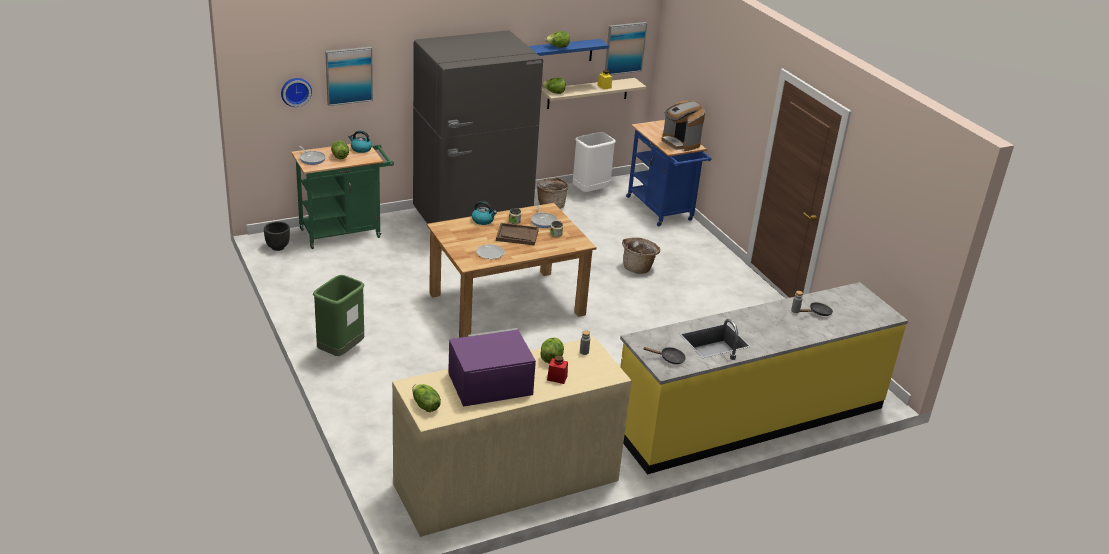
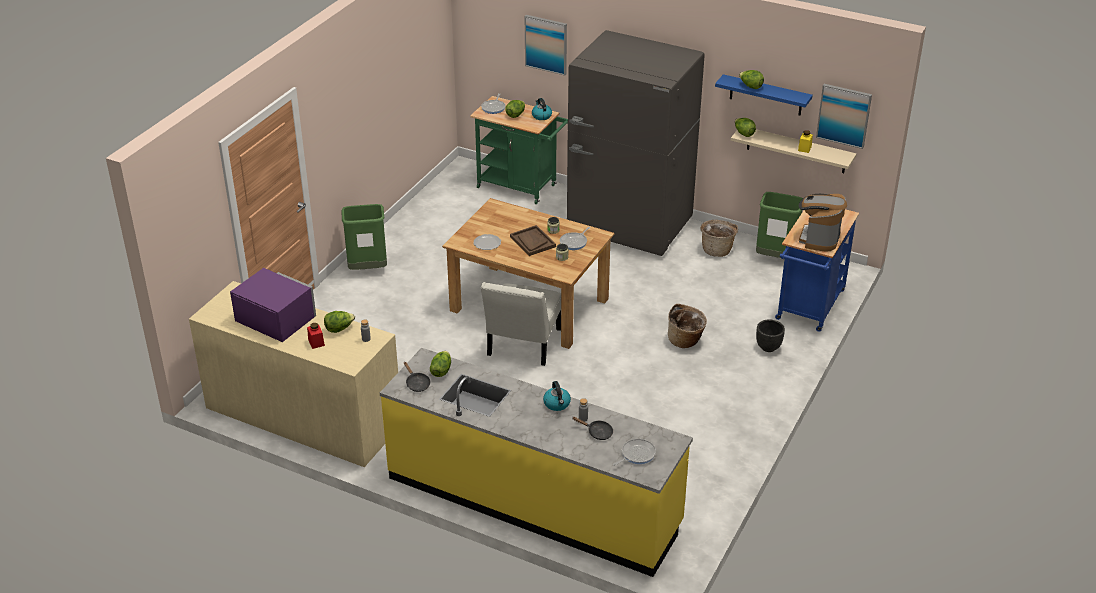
camera: 55 degrees right, 5 degrees up
black planter [264,222,290,251] -> black planter moved to [756,320,785,352]
wall clock [281,78,312,107] -> none
lettuce [412,384,441,412] -> lettuce moved to [430,351,451,377]
kettle [472,201,497,225] -> kettle moved to [543,381,571,411]
white trash can [573,132,616,192] -> green trash can [756,192,803,259]
none -> white chair [481,282,561,366]
none -> frying pan [613,439,656,466]

